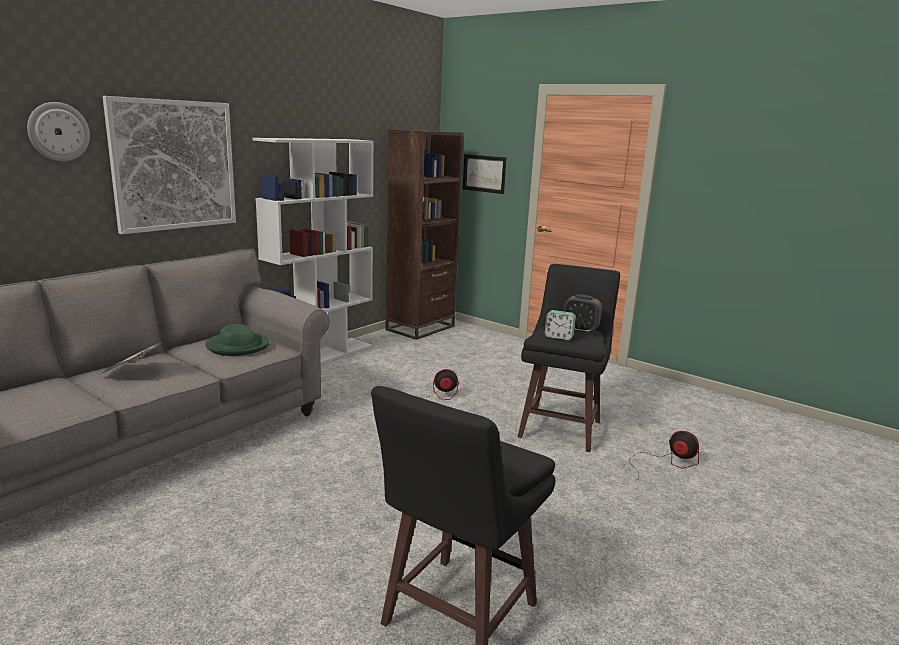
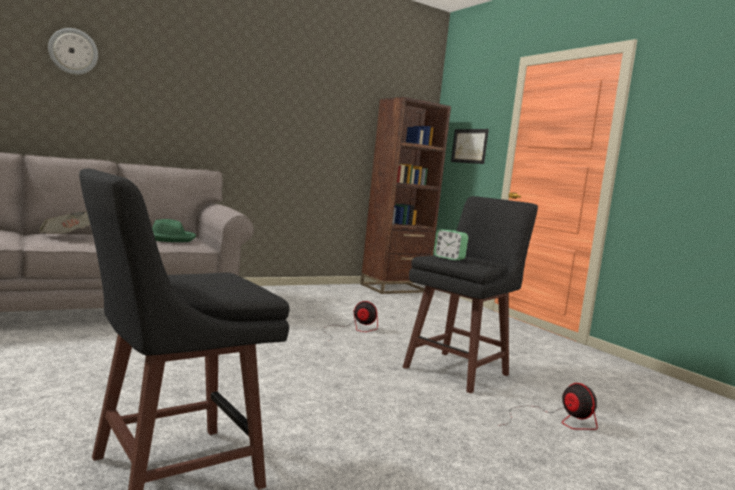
camera: 20 degrees right, 10 degrees down
picture [102,96,236,234] -> none
white bookcase [253,138,374,364] -> none
alarm clock [563,294,602,334] -> none

